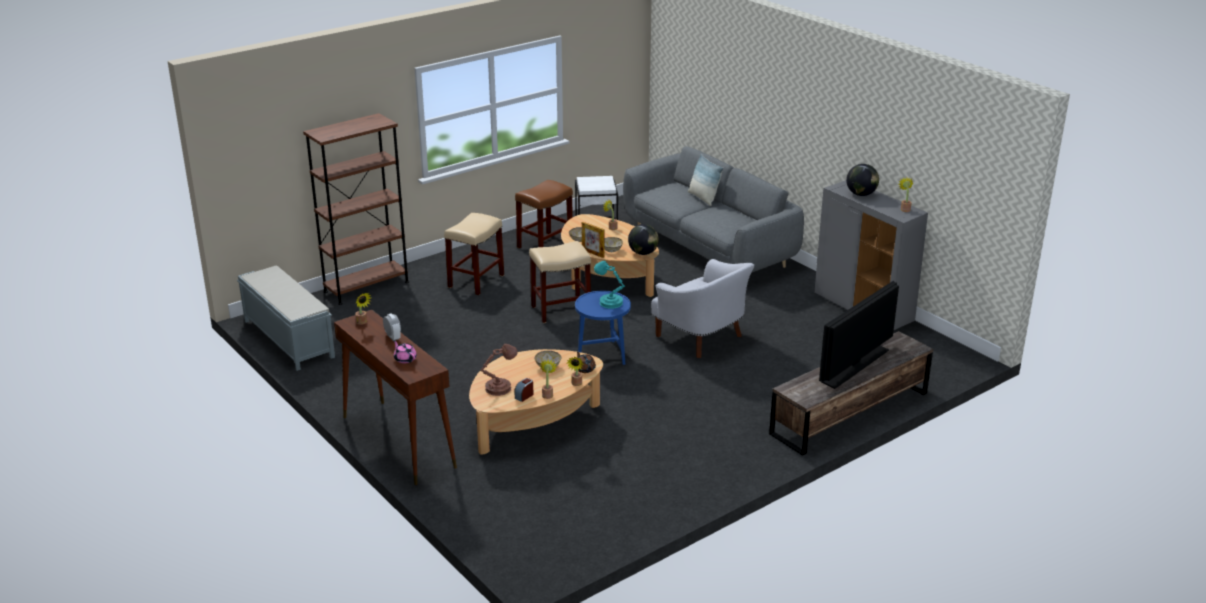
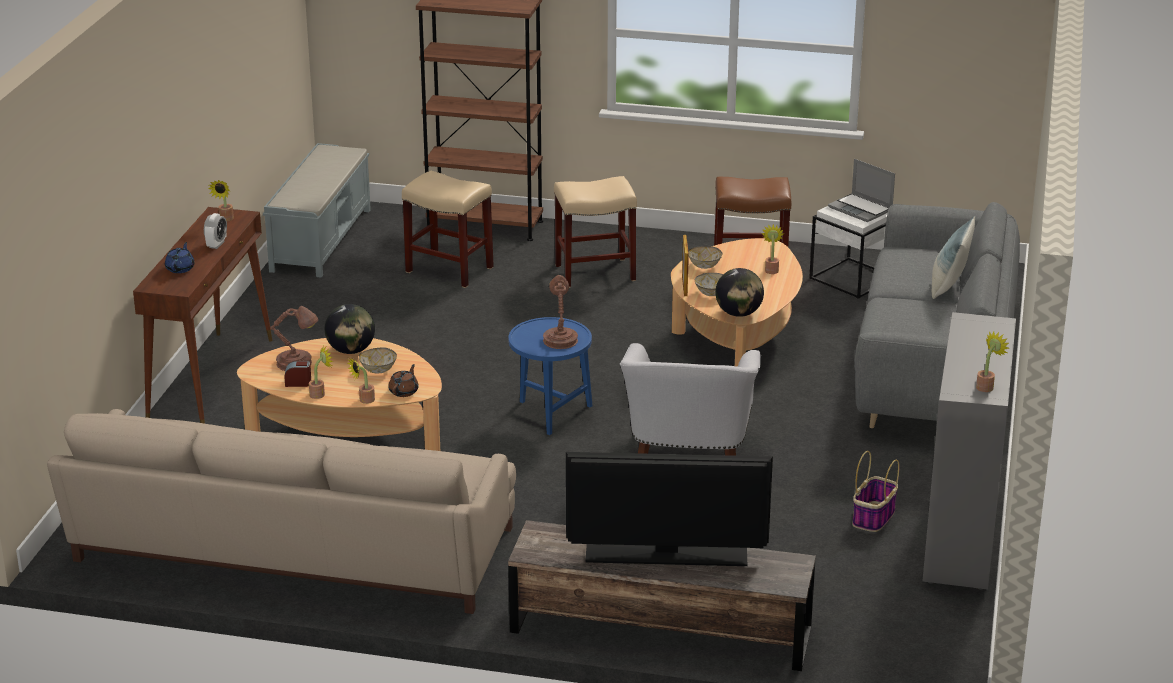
camera: 50 degrees right, 0 degrees up
pink teapot [393,340,417,363] -> blue teapot [165,242,195,273]
beige stool [529,241,591,323] -> beige stool moved to [402,171,494,288]
turquoise table lamp [594,261,625,309] -> brown table lamp [543,275,578,349]
globe [846,164,879,196] -> globe moved to [325,304,375,354]
none -> beige sofa [47,409,516,614]
none -> laptop [828,159,895,222]
none -> basket [852,451,900,532]

